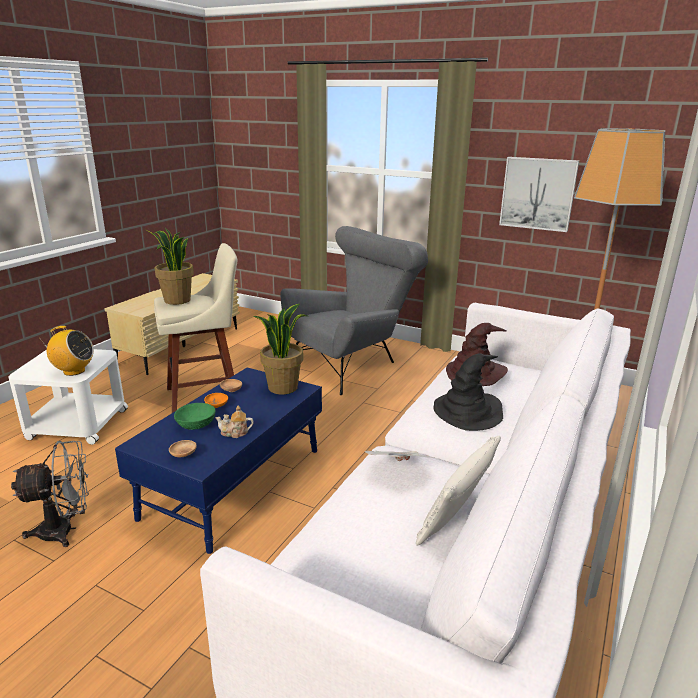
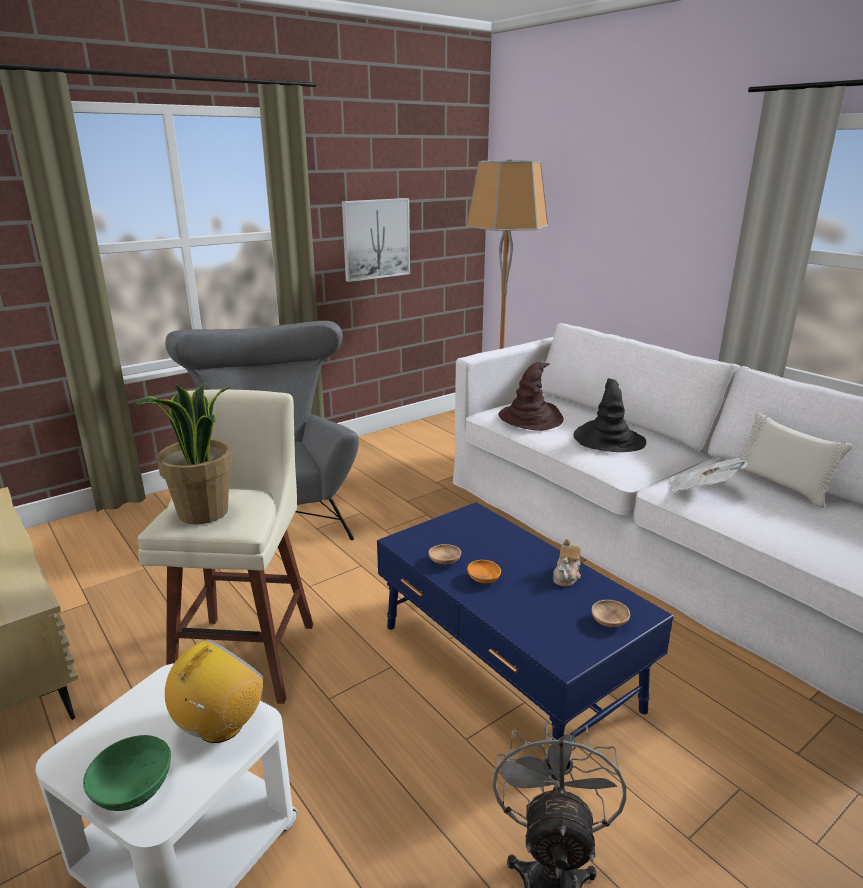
camera: 65 degrees left, 0 degrees up
green bowl [174,403,215,430] -> green bowl moved to [83,735,171,811]
potted plant [253,304,307,395] -> none

